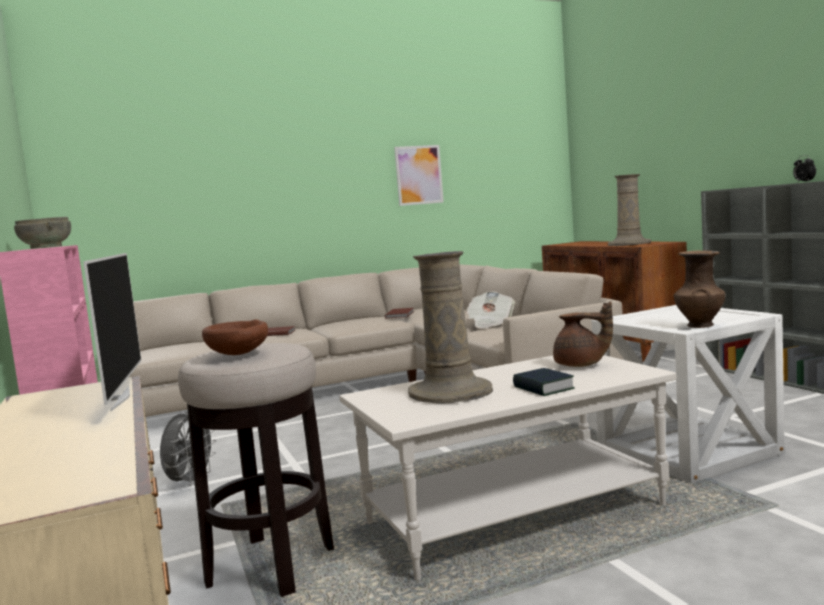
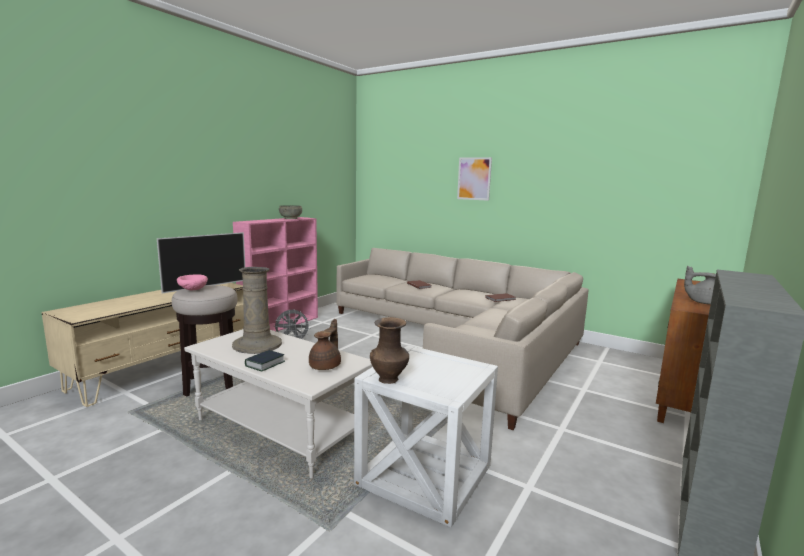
camera: 55 degrees right, 5 degrees up
brown bowl [202,319,268,355] -> pink bowl [177,274,208,290]
picture [394,145,444,206] -> picture moved to [457,157,492,201]
newspaper [466,291,515,328] -> none
brown teapot [553,301,613,367] -> brown teapot turned 150 degrees counterclockwise [309,319,341,370]
beige vase [608,174,651,246] -> grey teapot [684,266,716,305]
alarm clock [793,155,816,182] -> none

